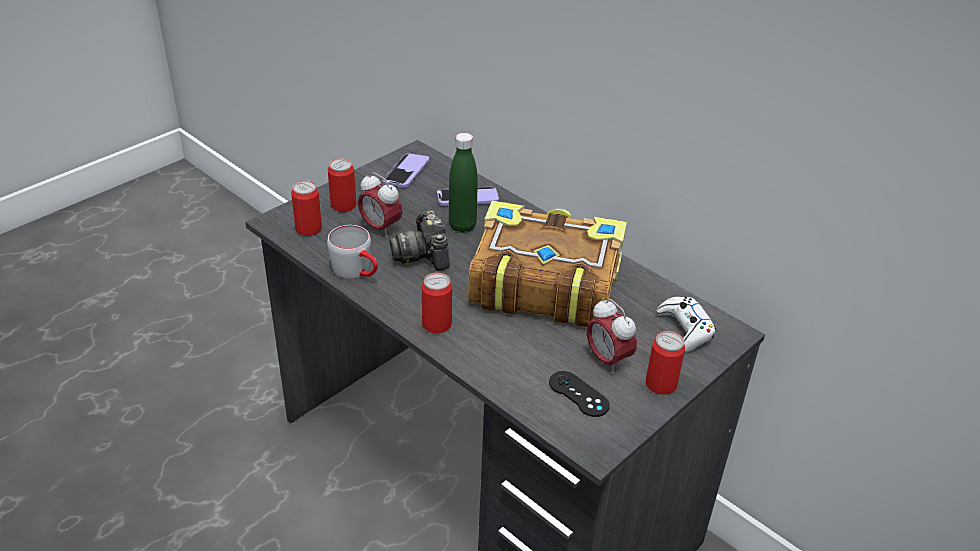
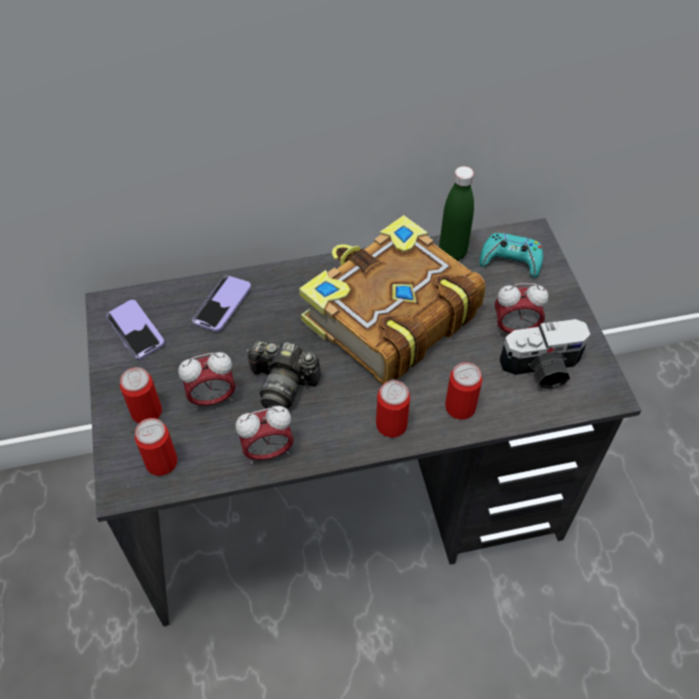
camera: 55 degrees left, 15 degrees up
grey mug [327,225,378,279] -> alarm clock [236,406,294,464]
green bottle [449,133,478,233] -> green bottle moved to [439,166,474,261]
black game controller [549,371,610,417] -> camera [499,319,591,390]
can [646,331,685,395] -> can moved to [445,362,482,419]
white game controller [656,297,716,352] -> turquoise game controller [479,233,543,278]

